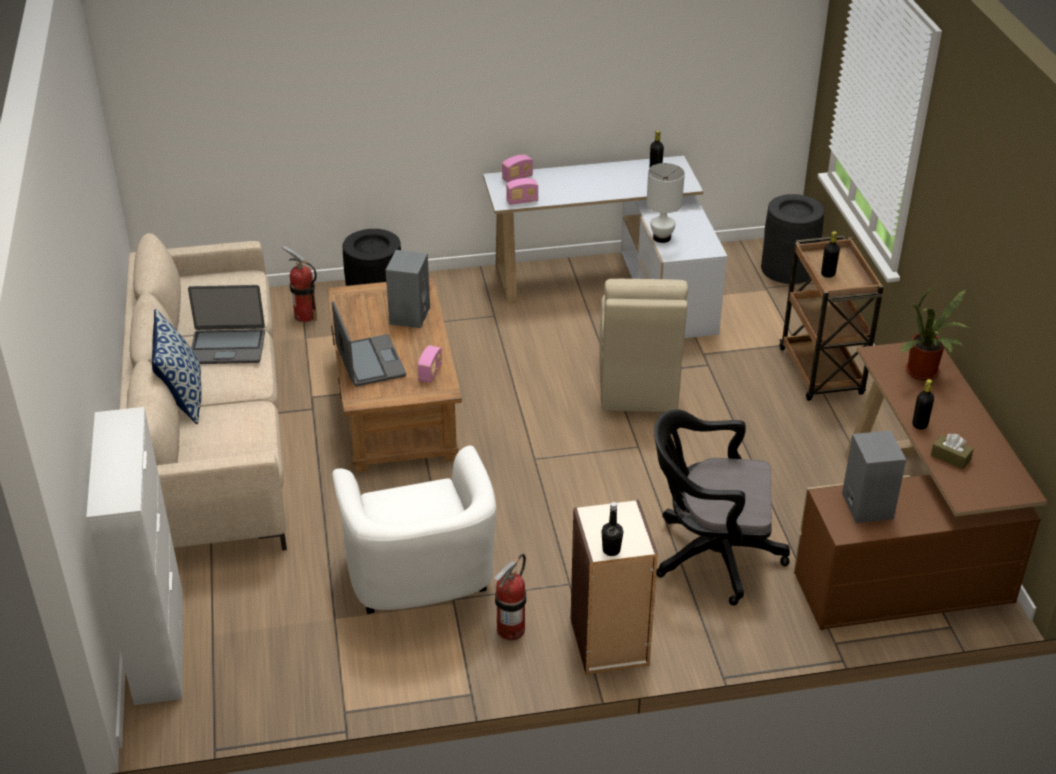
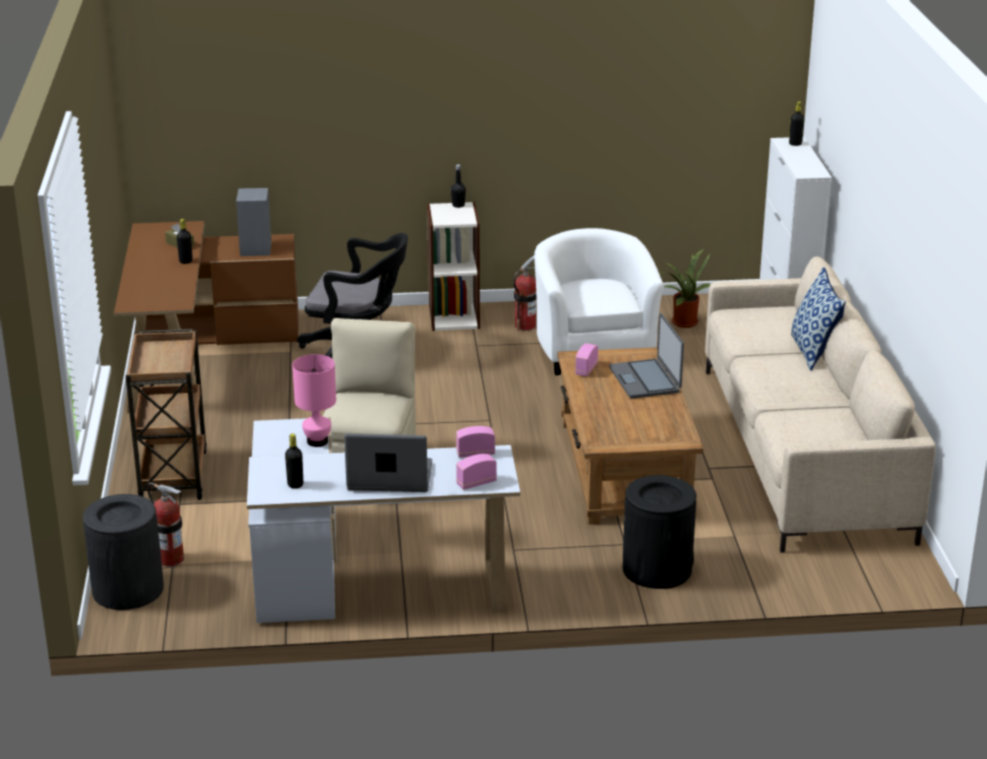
camera: 175 degrees left, 10 degrees down
laptop [188,285,265,364] -> laptop moved to [344,434,432,492]
fire extinguisher [282,246,317,322] -> fire extinguisher moved to [147,483,184,567]
grey speaker [386,250,430,328] -> none
white table lamp [647,163,685,243] -> pink table lamp [292,354,336,447]
black bottle [821,231,840,278] -> black bottle moved to [789,101,805,146]
potted plant [900,283,969,380] -> potted plant moved to [659,249,710,328]

